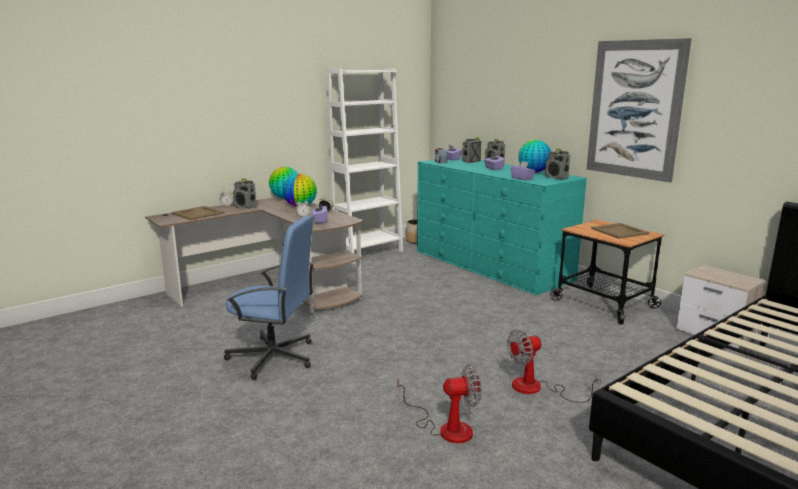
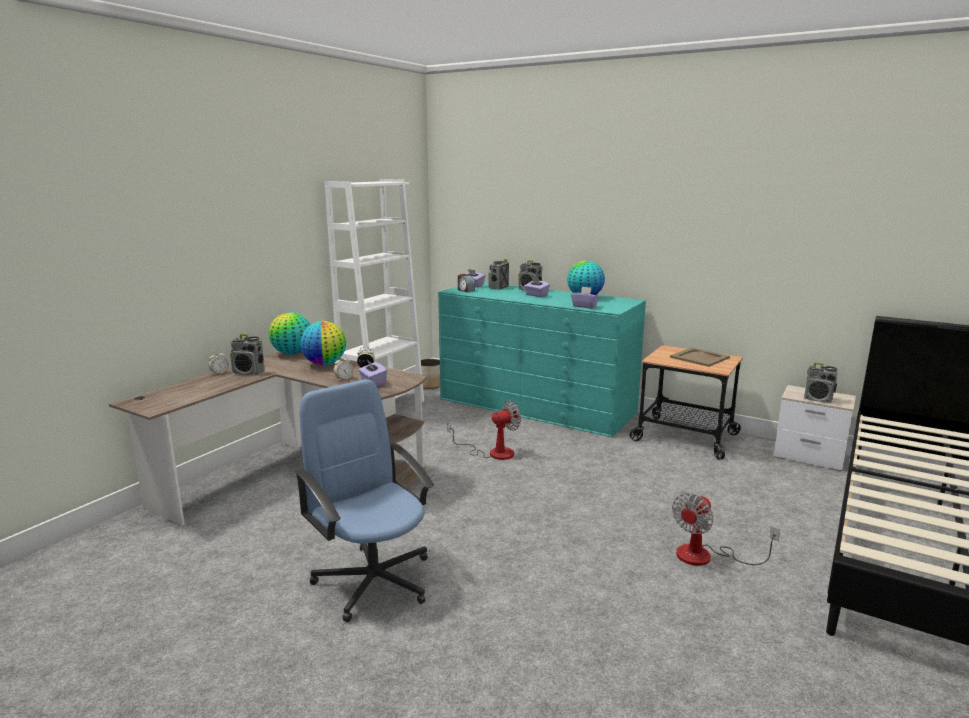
camera: 20 degrees left, 0 degrees up
beige tray [172,206,225,220] -> none
blue office chair [224,215,314,380] -> blue office chair turned 120 degrees counterclockwise [294,379,434,622]
fan [397,365,482,443] -> fan moved to [447,400,521,460]
radio [545,149,570,180] -> radio moved to [804,362,837,403]
picture [587,38,692,182] -> none

